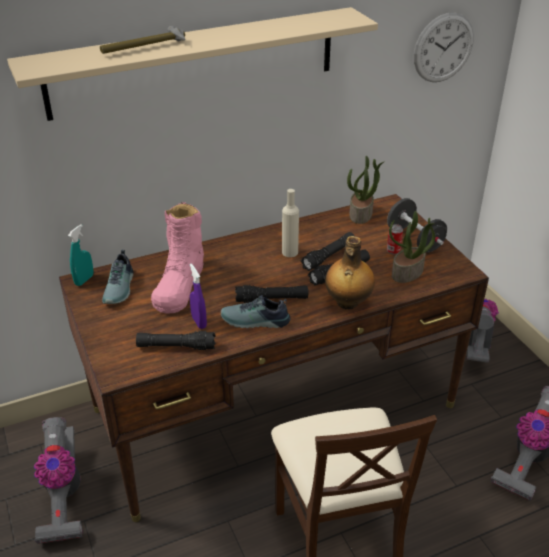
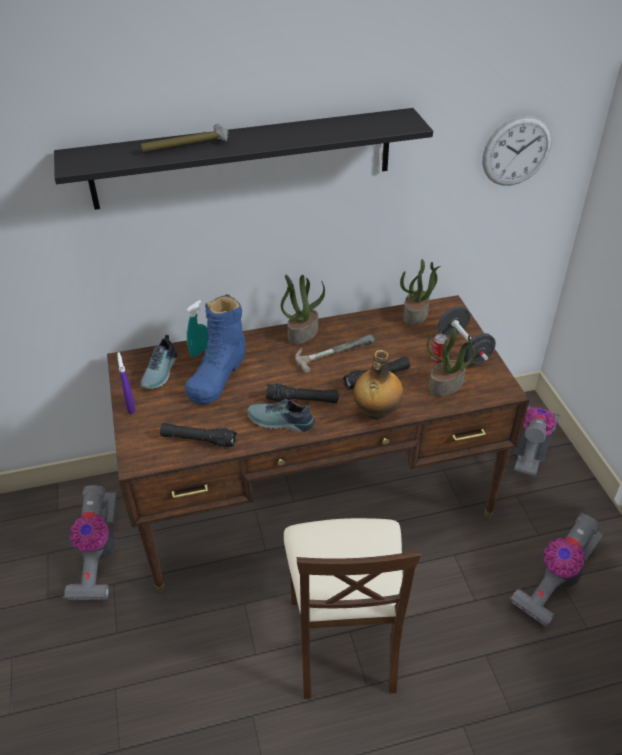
camera: 10 degrees right, 5 degrees up
beige shelf [7,7,378,121] -> black shelf [54,108,433,210]
turquoise spray bottle [68,224,93,286] -> turquoise spray bottle moved to [186,300,209,357]
pink boot [151,202,204,314] -> blue boot [185,294,246,404]
purple spray bottle [190,264,207,329] -> purple spray bottle moved to [117,352,136,414]
beige bottle [282,189,299,257] -> hammer [295,334,375,373]
black flashlight [301,232,355,271] -> none
none -> potted plant [281,275,325,344]

